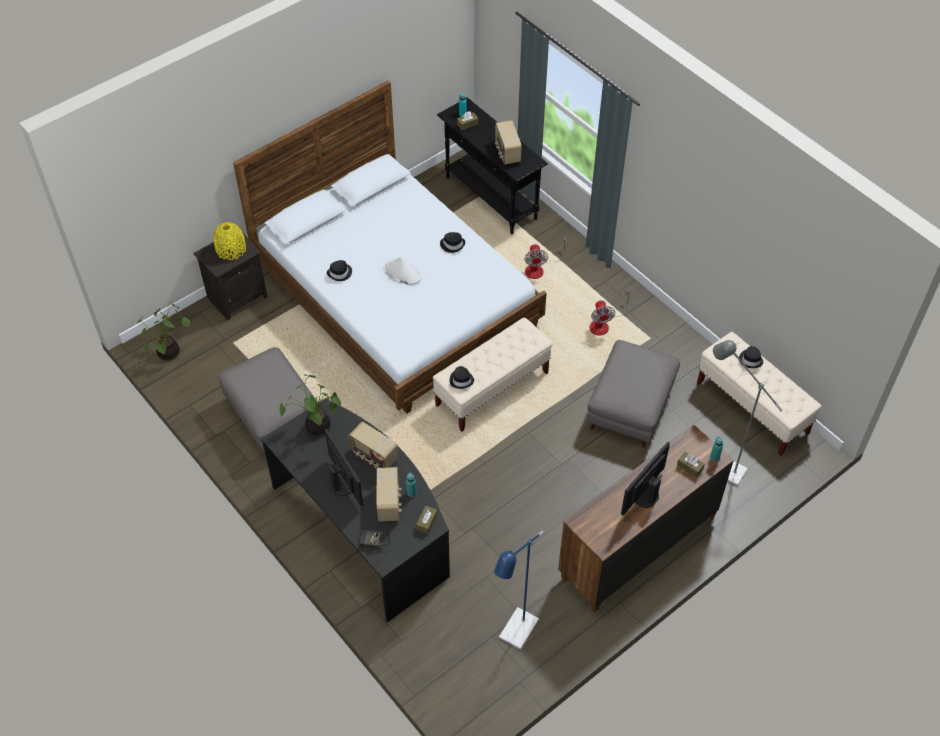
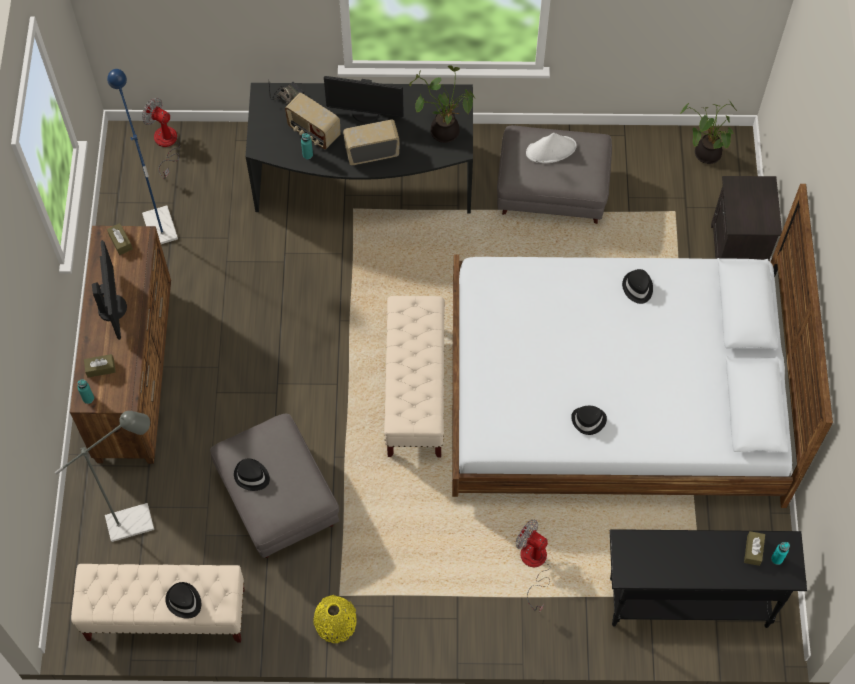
camera: 130 degrees right, 10 degrees up
yellow vase [213,222,246,260] -> yellow vase moved to [313,595,357,643]
white hat [384,257,421,285] -> white hat moved to [526,133,577,163]
brown tissue box [416,506,437,534] -> brown tissue box moved to [107,223,133,255]
black hat [449,366,474,389] -> black hat moved to [234,459,270,491]
radio [495,120,522,164] -> none
fan [590,290,631,336] -> fan moved to [142,98,180,179]

